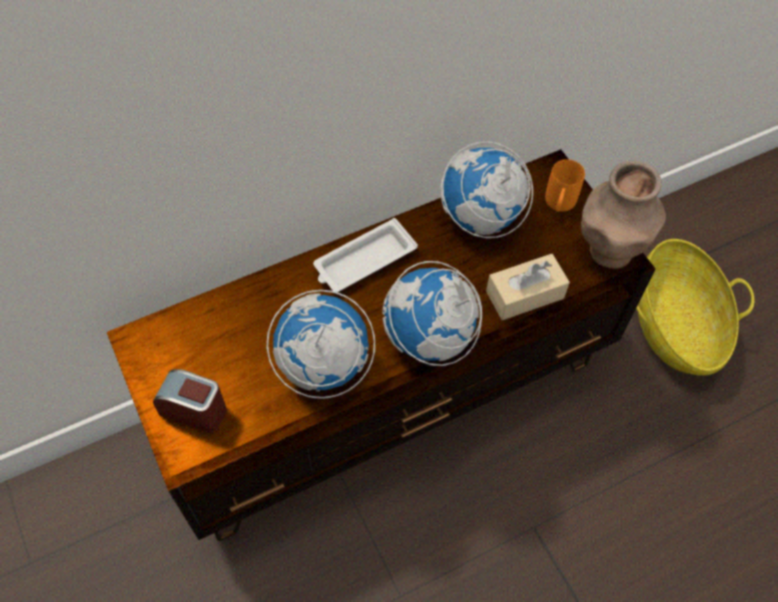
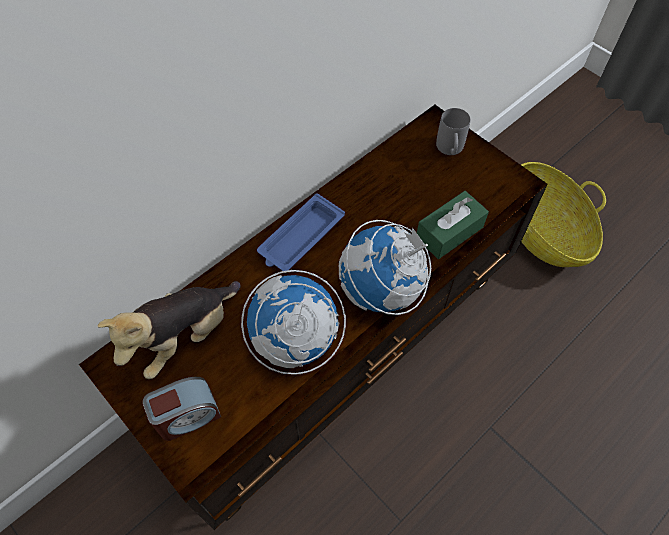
camera: 15 degrees left, 0 degrees up
alarm clock [153,369,227,433] -> alarm clock turned 150 degrees clockwise [143,377,221,441]
white tray [313,218,418,292] -> blue tray [257,193,345,271]
globe [440,142,533,238] -> none
beige tissue box [486,254,570,320] -> green tissue box [417,191,489,259]
orange mug [545,159,585,212] -> grey mug [436,108,471,155]
brown vase [581,160,666,269] -> none
none -> plush toy [97,281,241,379]

